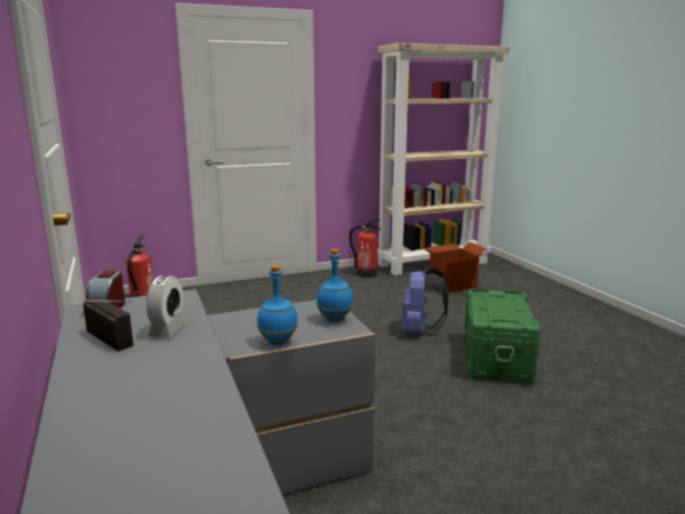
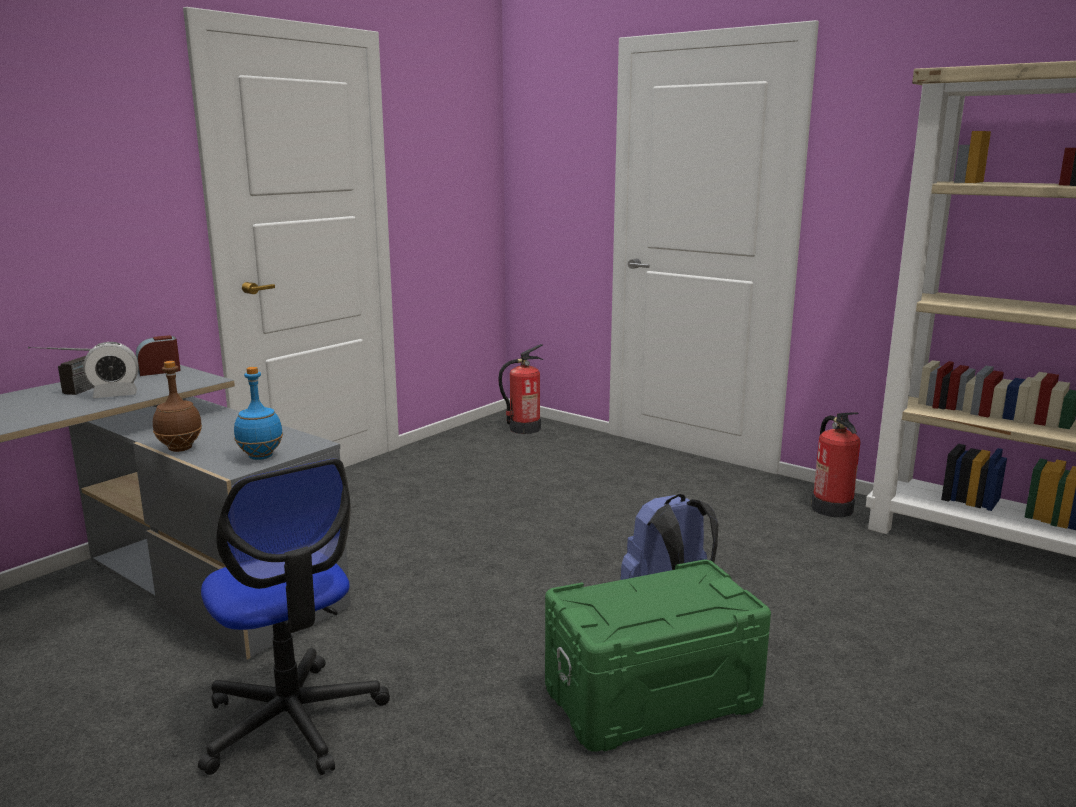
camera: 60 degrees right, 0 degrees up
blue bottle [257,265,298,346] -> brown bottle [153,361,202,452]
cardboard box [423,242,488,293] -> none
none -> office chair [198,459,390,775]

